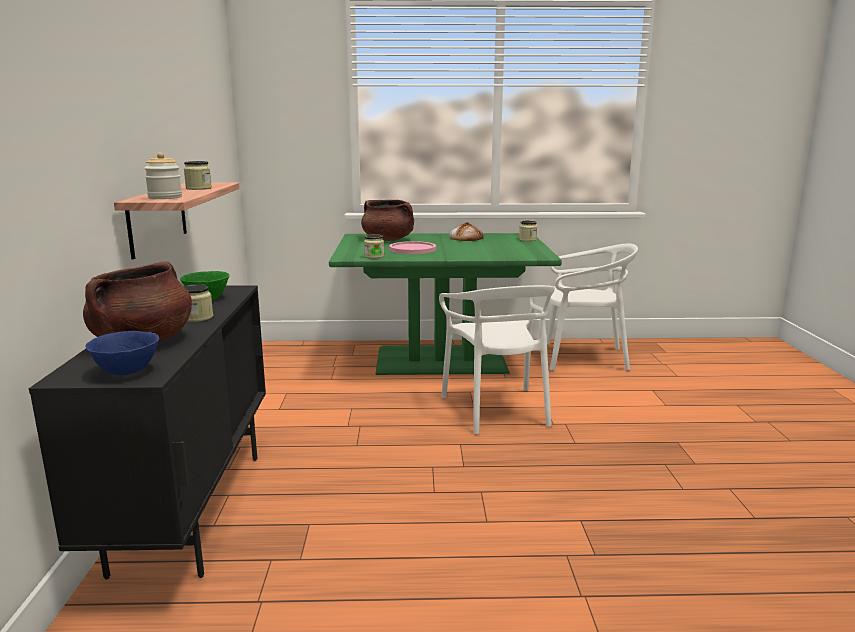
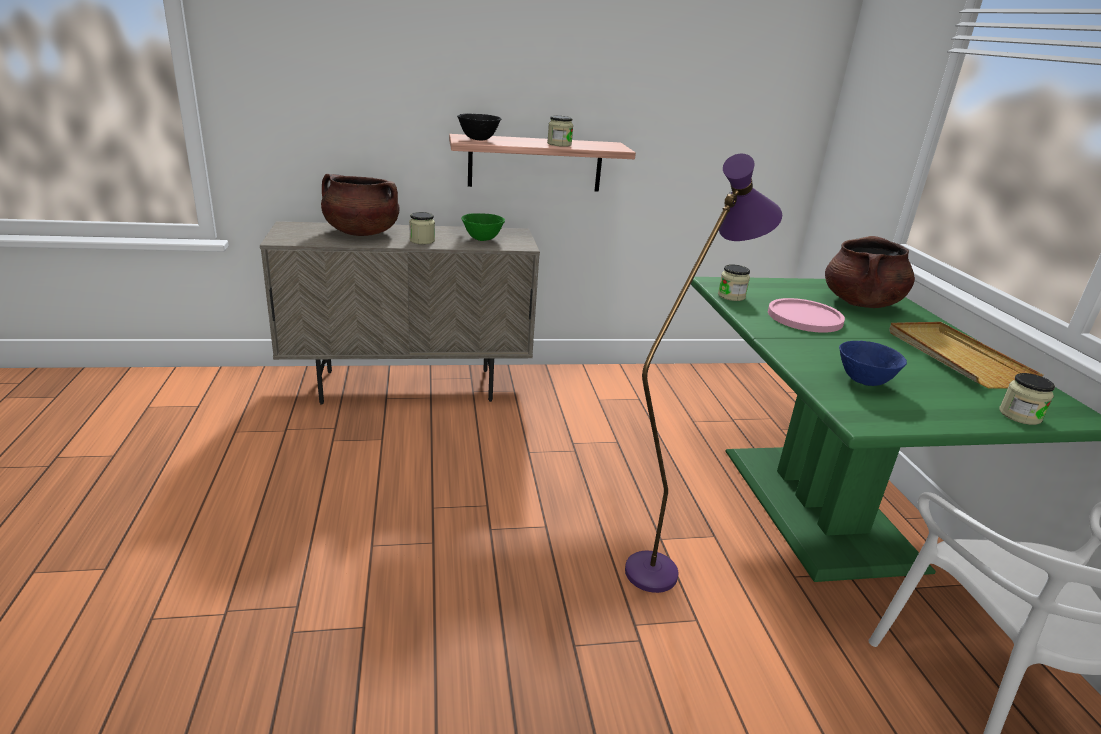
camera: 80 degrees right, 10 degrees up
black cabinet [29,285,266,579] -> beige cabinet [260,221,540,404]
blue bowl [85,331,159,375] -> blue bowl moved to [839,341,907,386]
jar [144,152,182,199] -> black bowl [457,113,501,140]
white chair [439,285,555,435] -> purple floor lamp [625,154,782,593]
bread [449,222,484,241] -> beige tray [889,322,1043,389]

